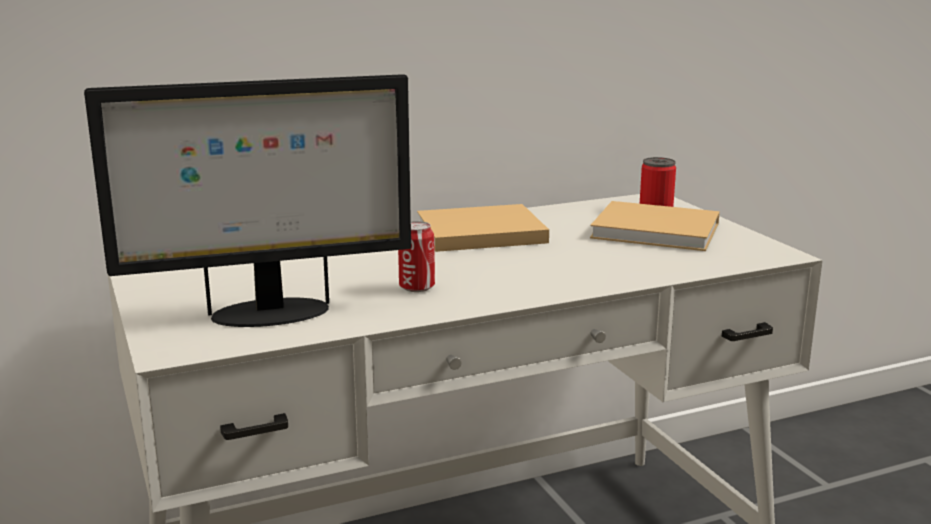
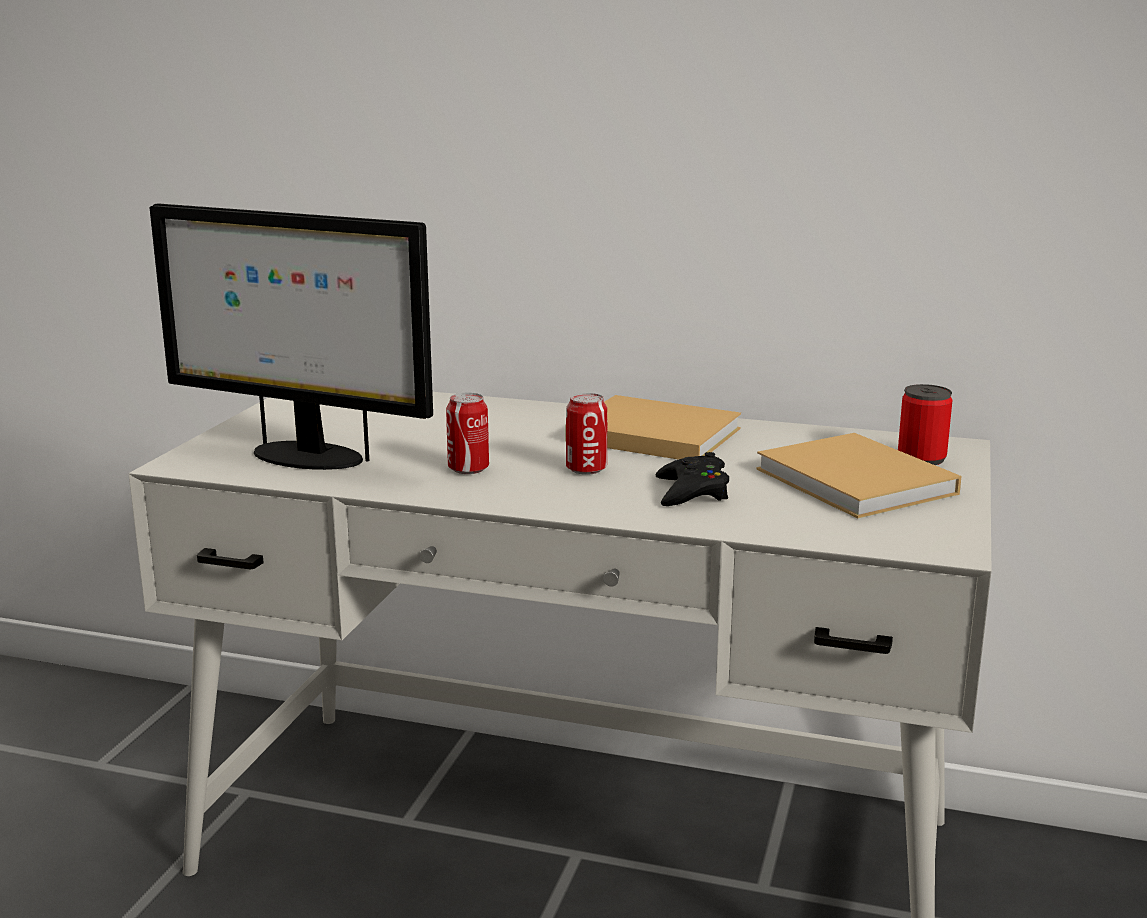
camera: 40 degrees right, 0 degrees up
none -> can [566,393,607,475]
none -> black game controller [656,452,729,506]

